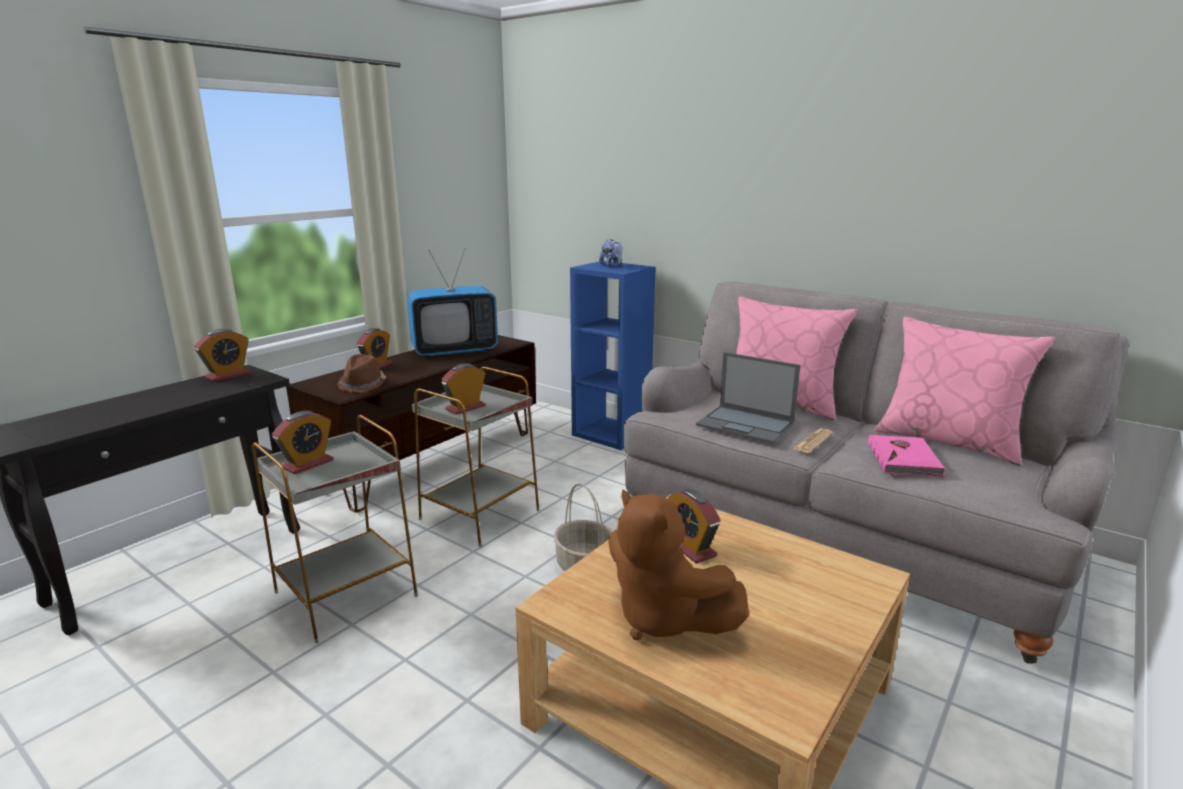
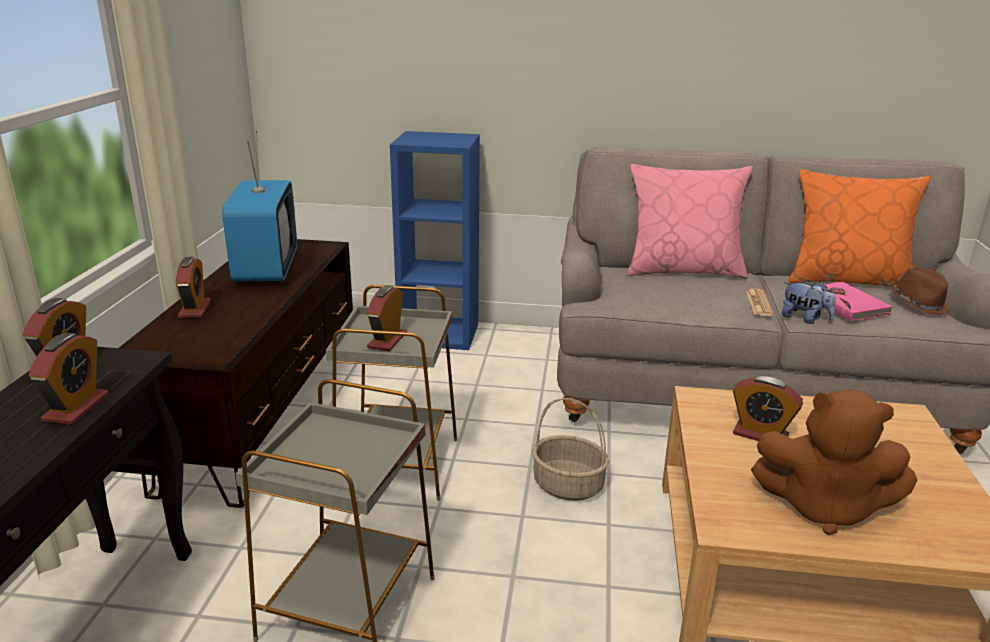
camera: 30 degrees left, 5 degrees up
alarm clock [272,411,333,475] -> alarm clock moved to [29,333,109,425]
brown hat [337,354,386,393] -> brown hat moved to [891,268,950,315]
television [407,248,498,357] -> television turned 45 degrees counterclockwise [222,131,297,281]
plush toy [599,239,622,267] -> plush toy moved to [781,282,836,324]
laptop [696,352,801,444] -> none
pink pillow [874,317,1055,466] -> orange pillow [788,170,931,287]

